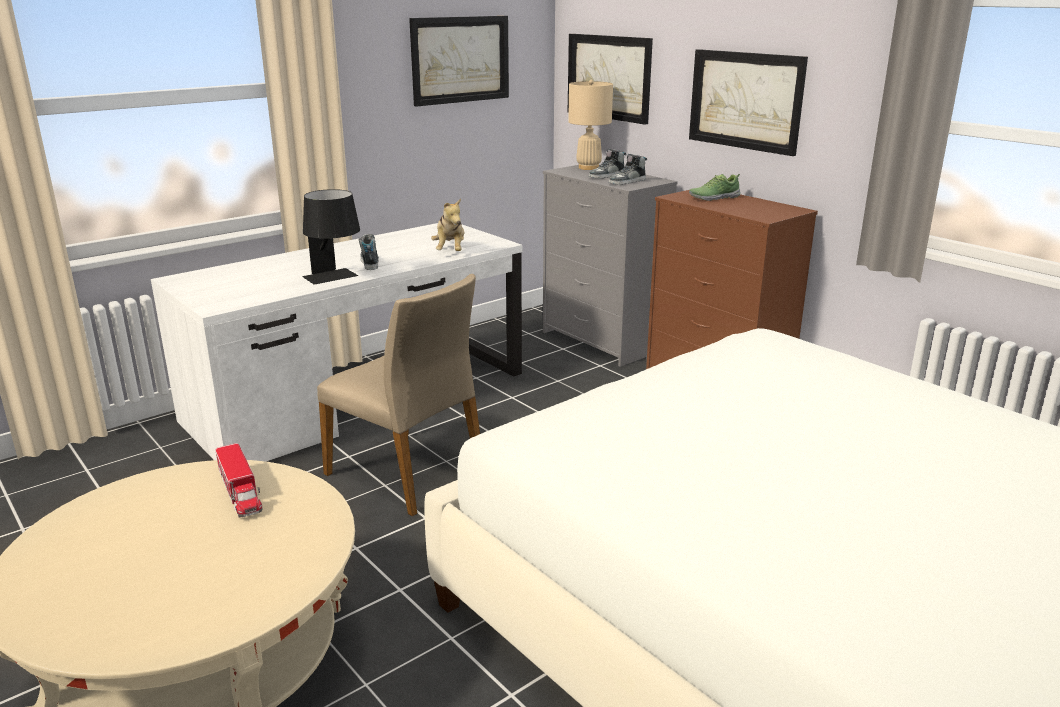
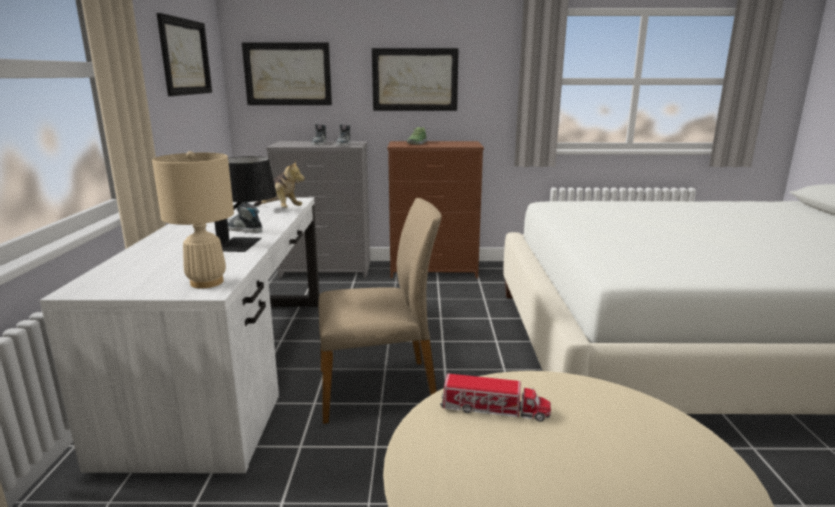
camera: 50 degrees left, 5 degrees down
beige table lamp [568,80,613,170] -> beige table lamp moved to [152,151,234,288]

